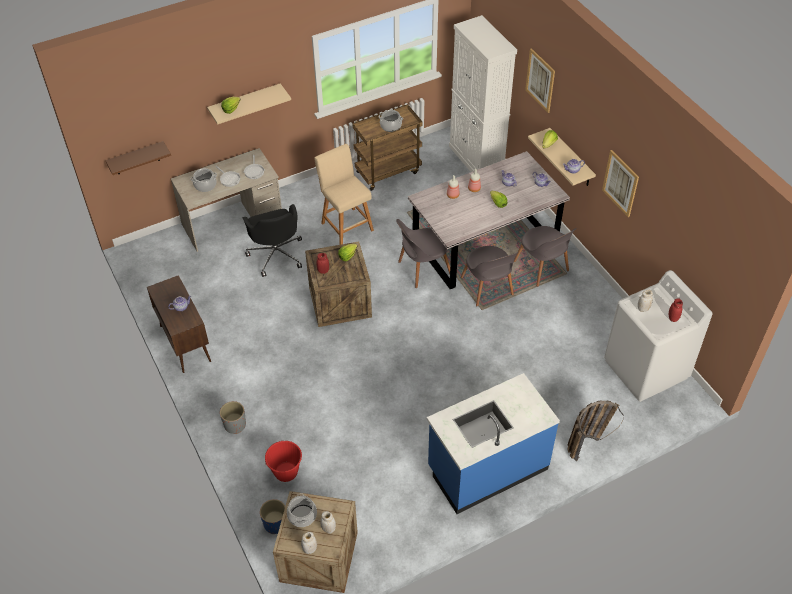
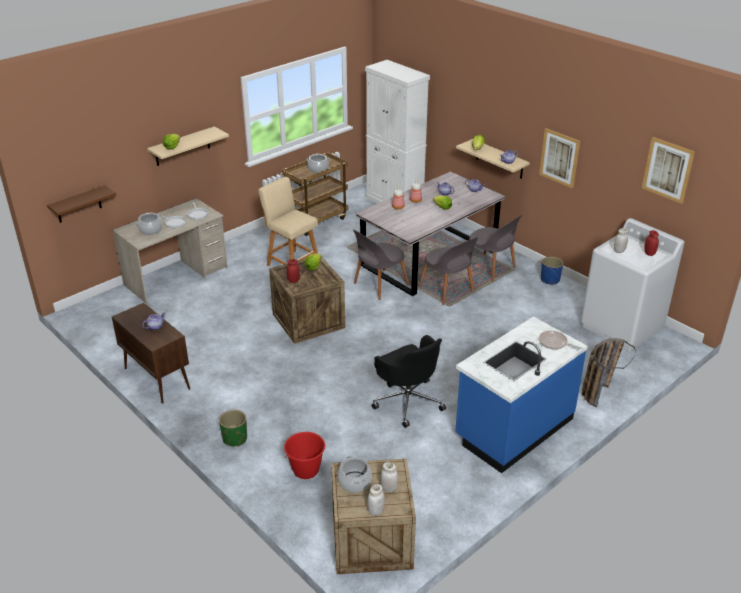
camera: 15 degrees left, 15 degrees down
grey planter [220,401,246,434] -> green planter [219,410,247,447]
black office chair [242,204,302,277] -> black office chair moved to [372,335,446,428]
blue planter [260,499,285,534] -> blue planter moved to [541,257,563,285]
picture [525,48,555,113] -> picture moved to [642,137,695,204]
none -> frying pan [539,331,582,349]

